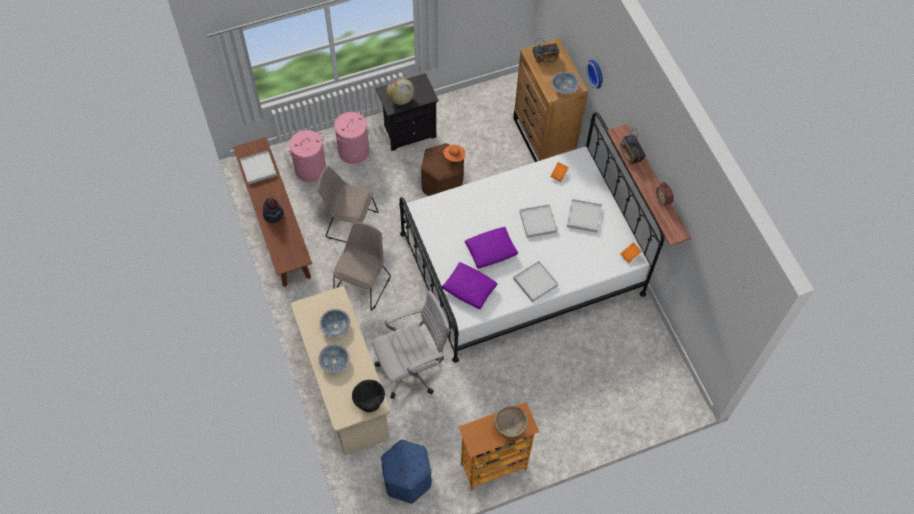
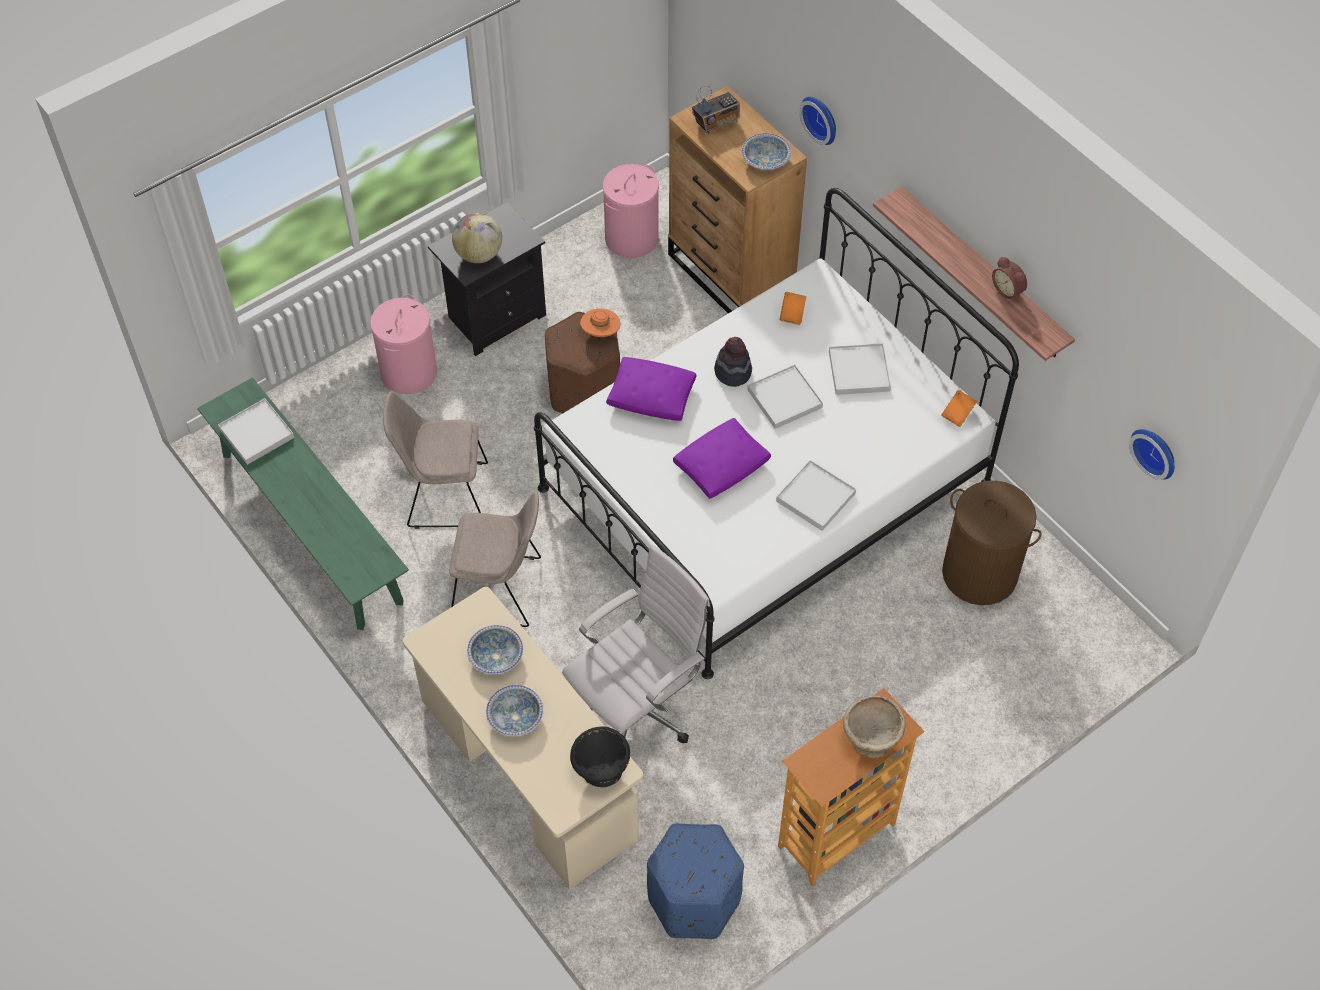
camera: 15 degrees left, 5 degrees down
brown bench [233,137,312,287] -> green bench [197,377,409,630]
hat [263,197,283,223] -> hat moved to [714,337,752,387]
pink laundry basket [288,130,326,182] -> pink laundry basket moved to [603,164,659,258]
beige chair [333,222,391,311] -> beige chair turned 90 degrees clockwise [449,492,541,627]
purple pillow [442,262,498,309] -> purple pillow moved to [606,357,697,421]
radio [620,127,646,164] -> none
none -> brown laundry basket [942,480,1042,605]
none -> wall clock [1129,429,1174,480]

